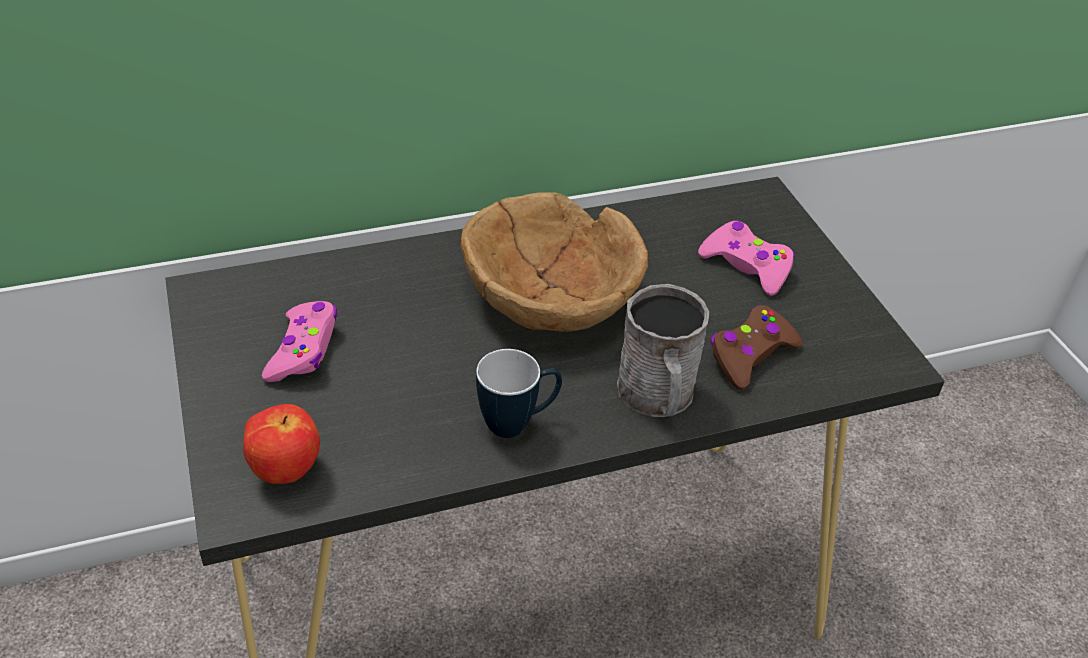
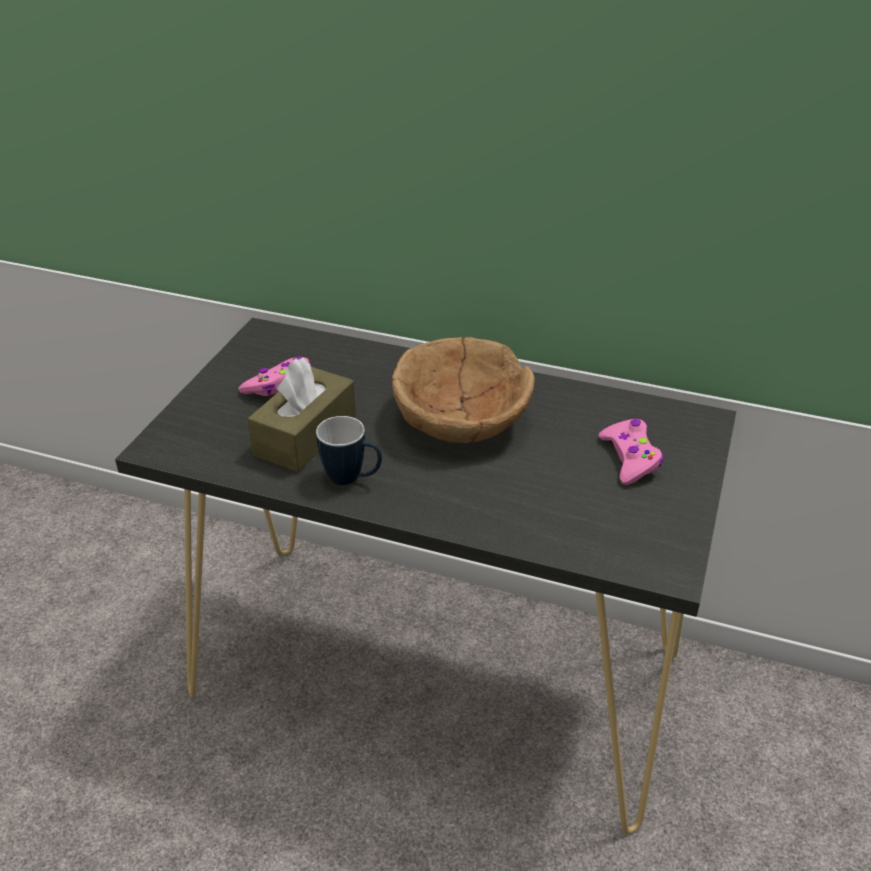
camera: 40 degrees right, 5 degrees down
apple [243,404,320,484] -> none
grey mug [617,284,709,417] -> none
brown game controller [710,305,802,390] -> none
none -> brown tissue box [247,358,356,472]

